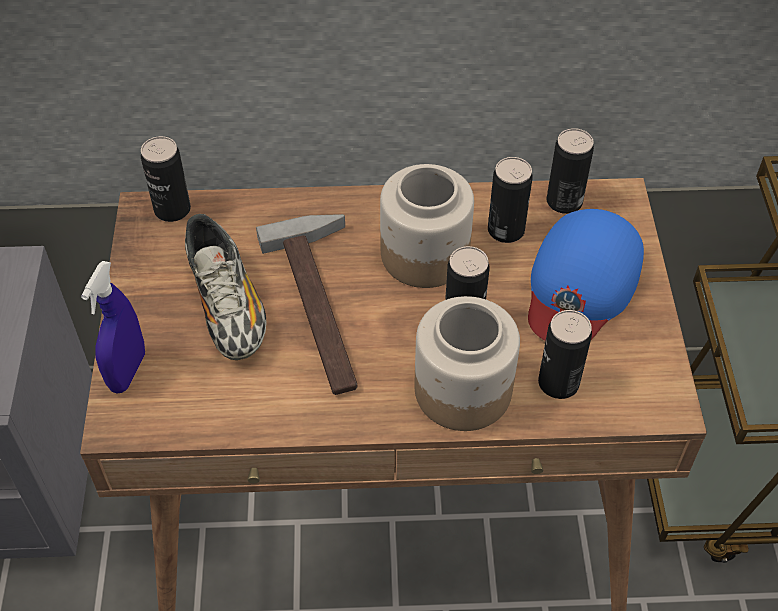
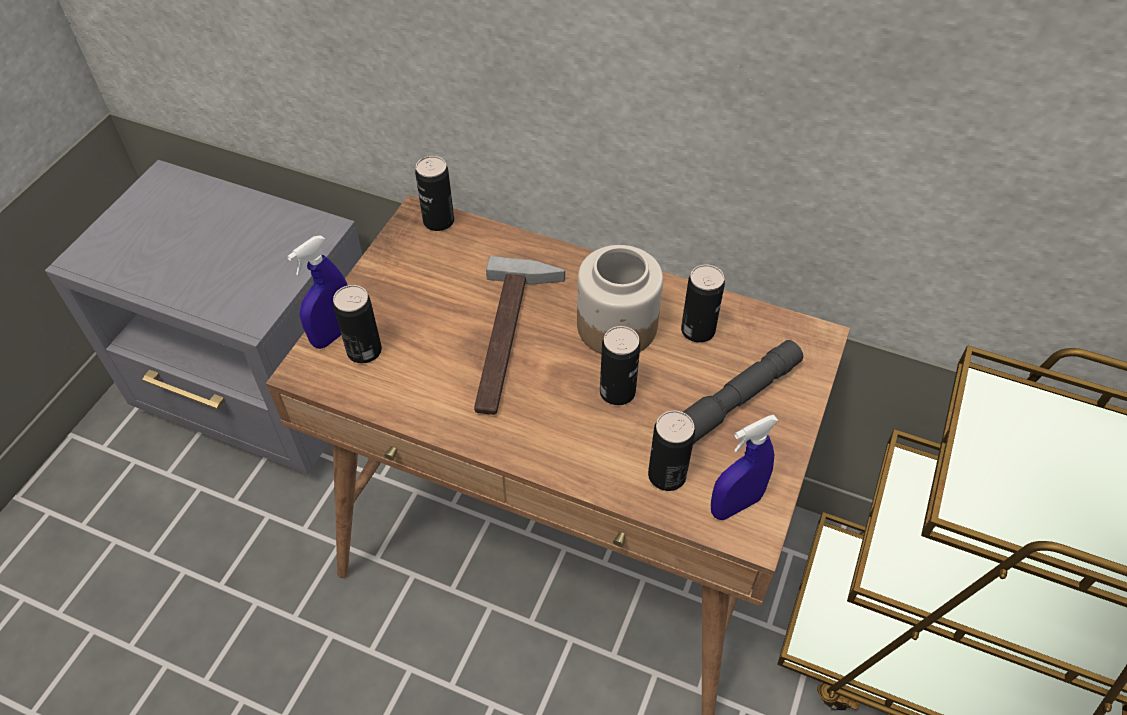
camera: 25 degrees right, 0 degrees up
shoe [185,214,266,360] -> none
jar [414,296,520,431] -> none
blue cap [528,209,644,341] -> grey flashlight [683,340,803,444]
can [547,128,594,214] -> can moved to [333,285,382,363]
none -> blue spray bottle [711,415,779,520]

